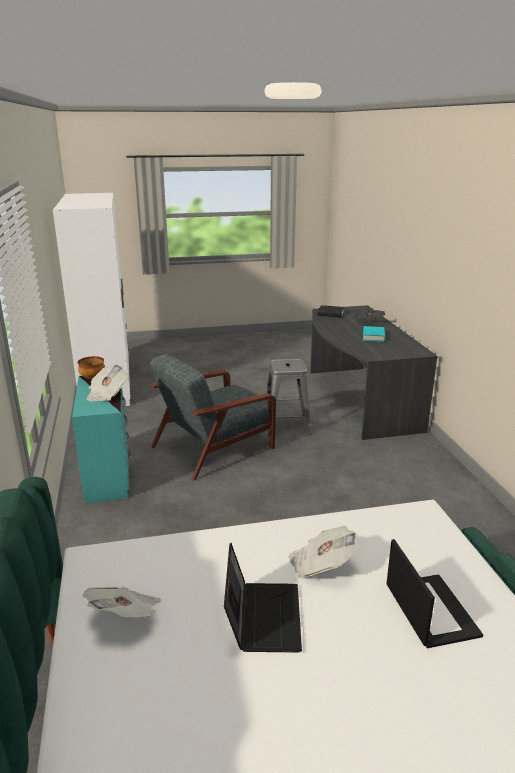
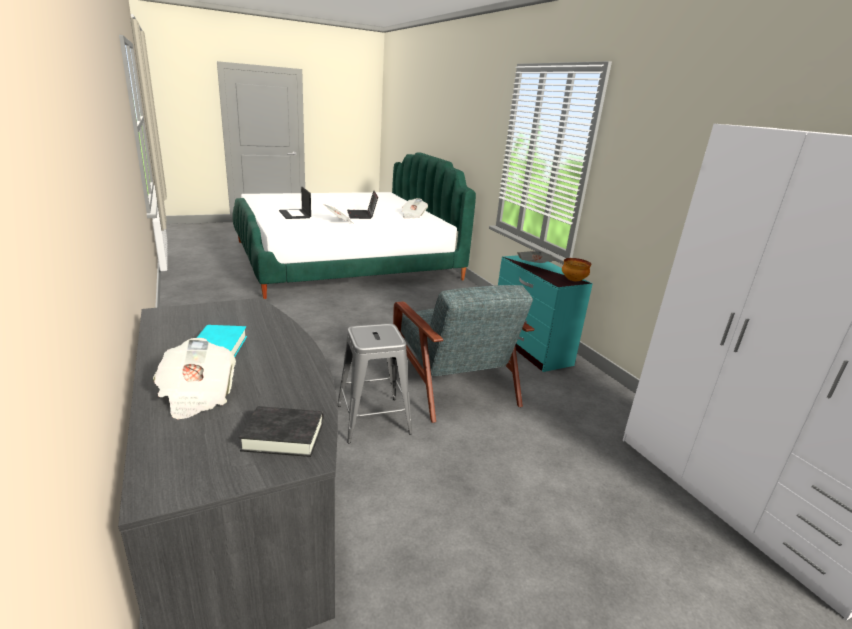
camera: 165 degrees right, 0 degrees up
grey armchair [150,354,276,481] -> grey armchair turned 120 degrees clockwise [393,285,534,423]

